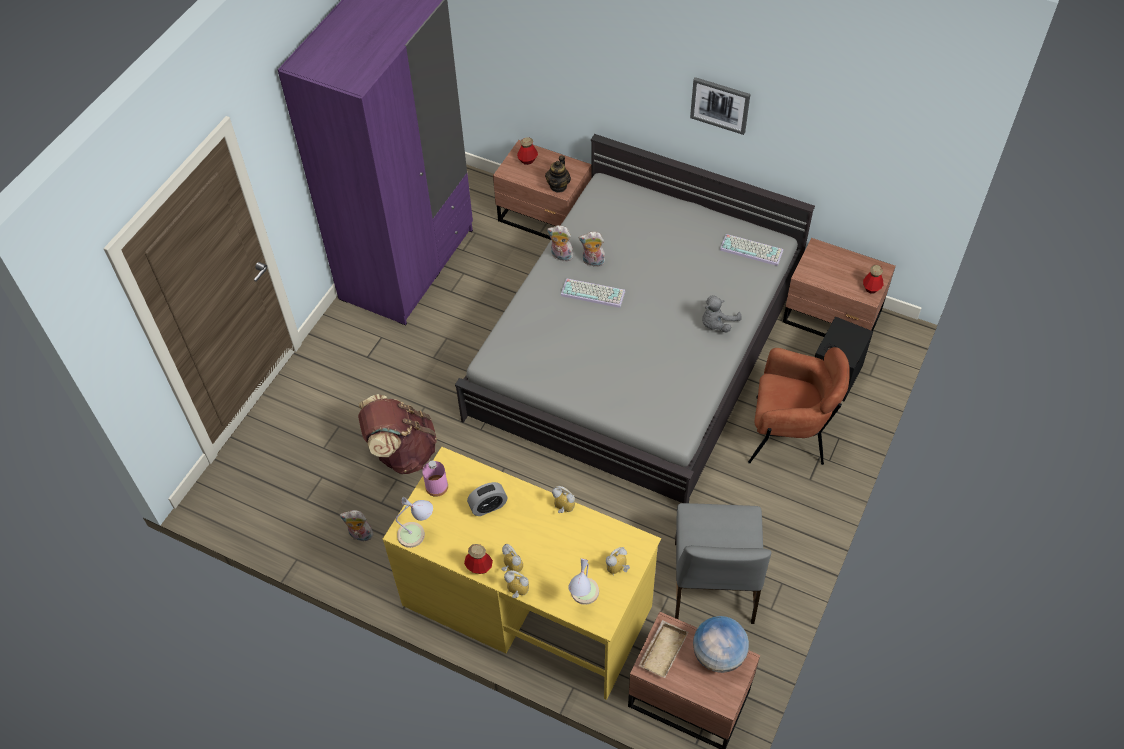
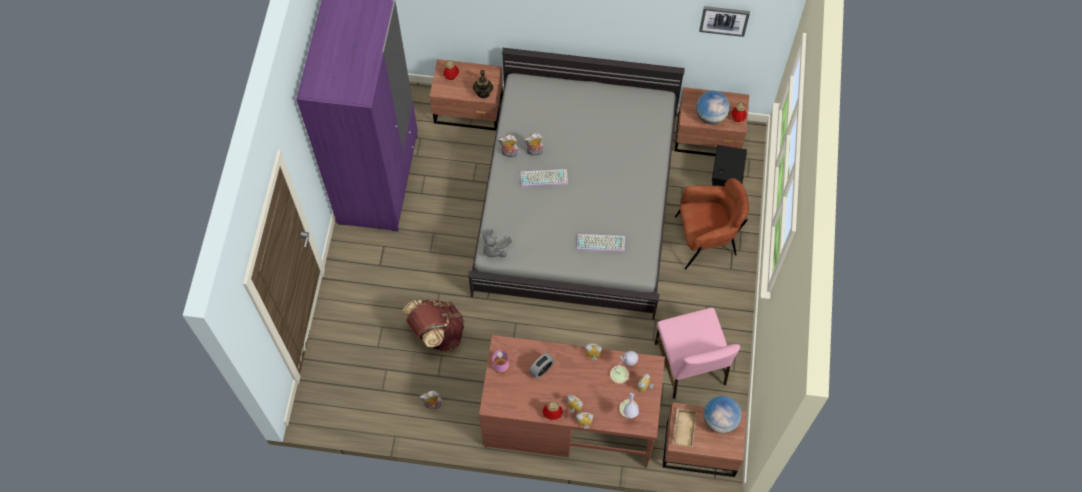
camera: 20 degrees left, 10 degrees up
yellow desk [383,447,661,700] -> brown desk [479,335,665,468]
table lamp [396,497,433,548] -> table lamp moved to [610,351,638,384]
grey chair [675,503,771,624] -> pink chair [655,308,740,399]
picture [690,77,750,135] -> picture moved to [699,6,750,37]
grey plush toy [702,295,742,333] -> grey plush toy moved to [482,229,512,258]
keyboard [720,234,784,266] -> keyboard moved to [577,234,625,252]
none -> globe [696,91,730,124]

